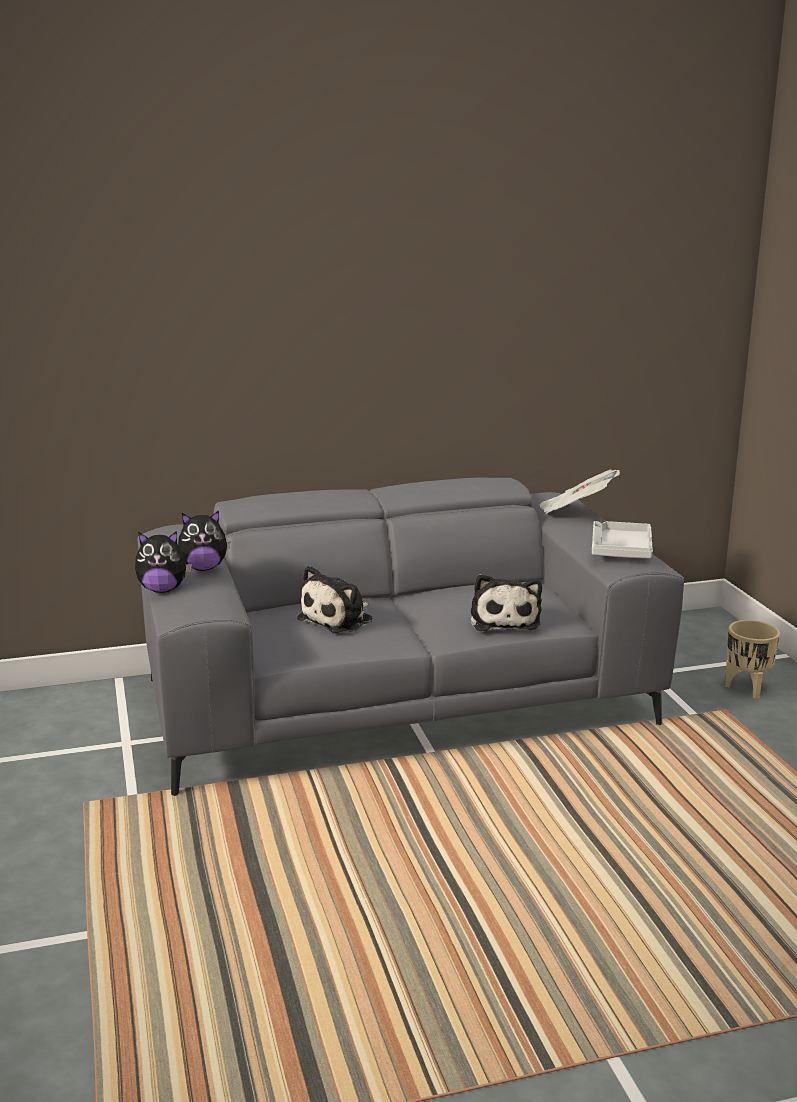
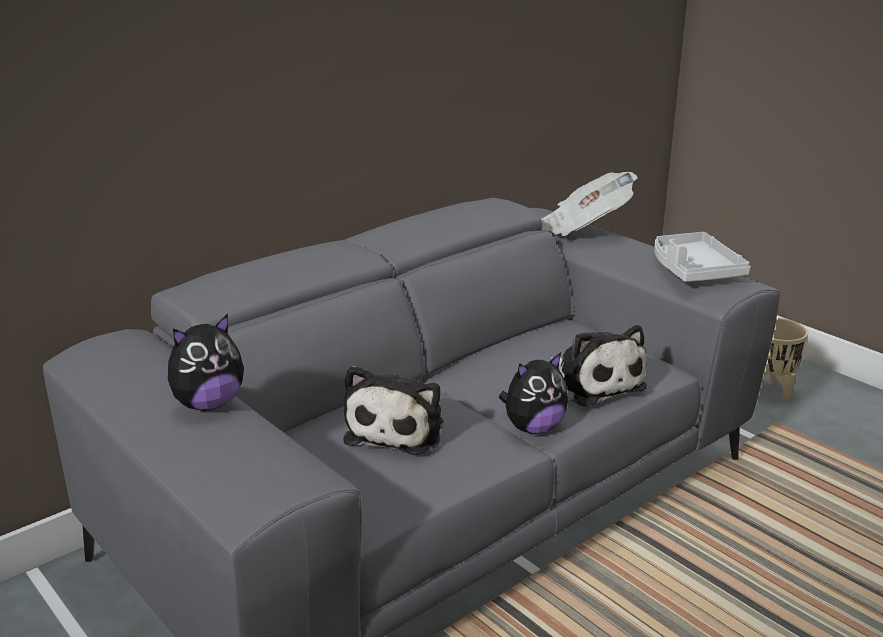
camera: 25 degrees left, 5 degrees up
plush toy [135,531,192,593] -> plush toy moved to [499,353,568,434]

